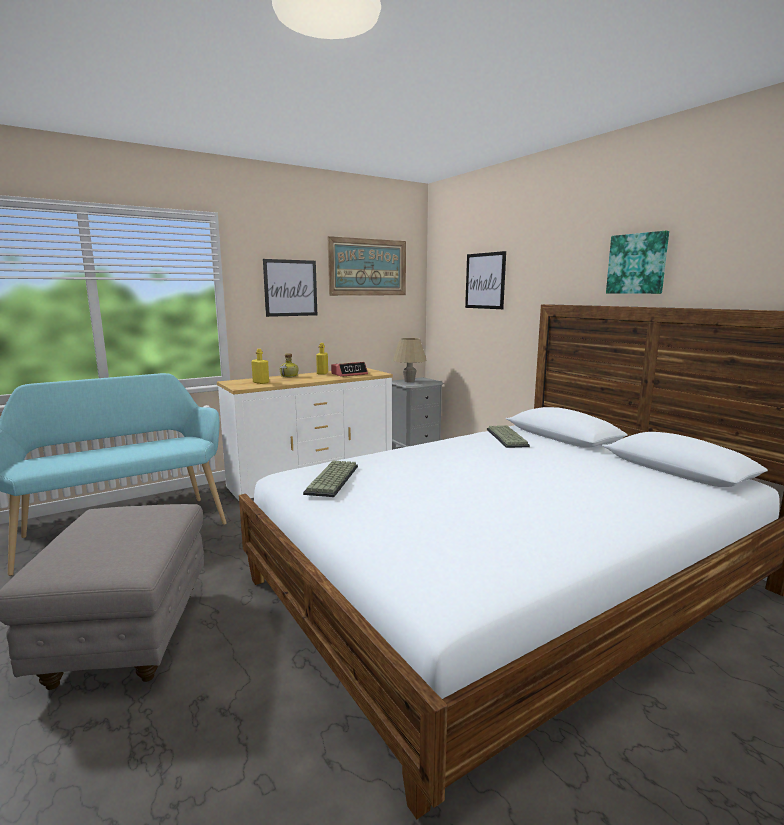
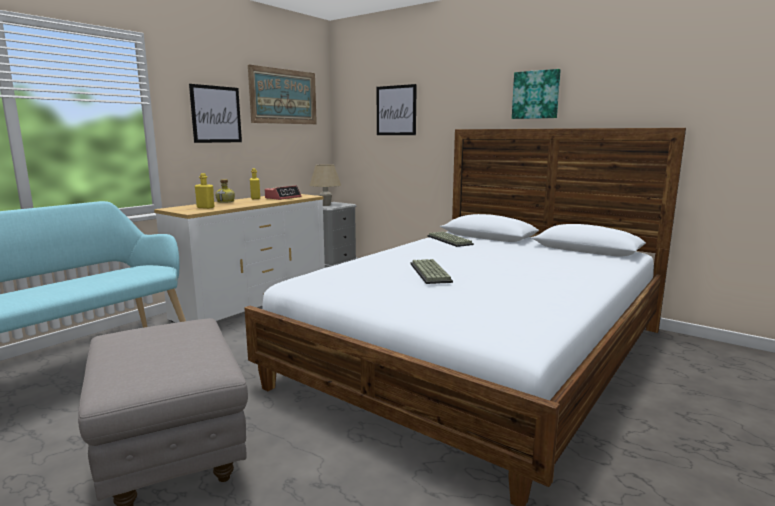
camera: 20 degrees left, 0 degrees up
keyboard [303,460,358,497] -> keyboard moved to [410,259,453,284]

